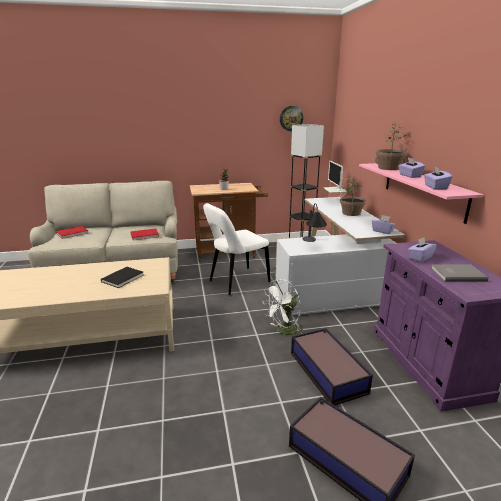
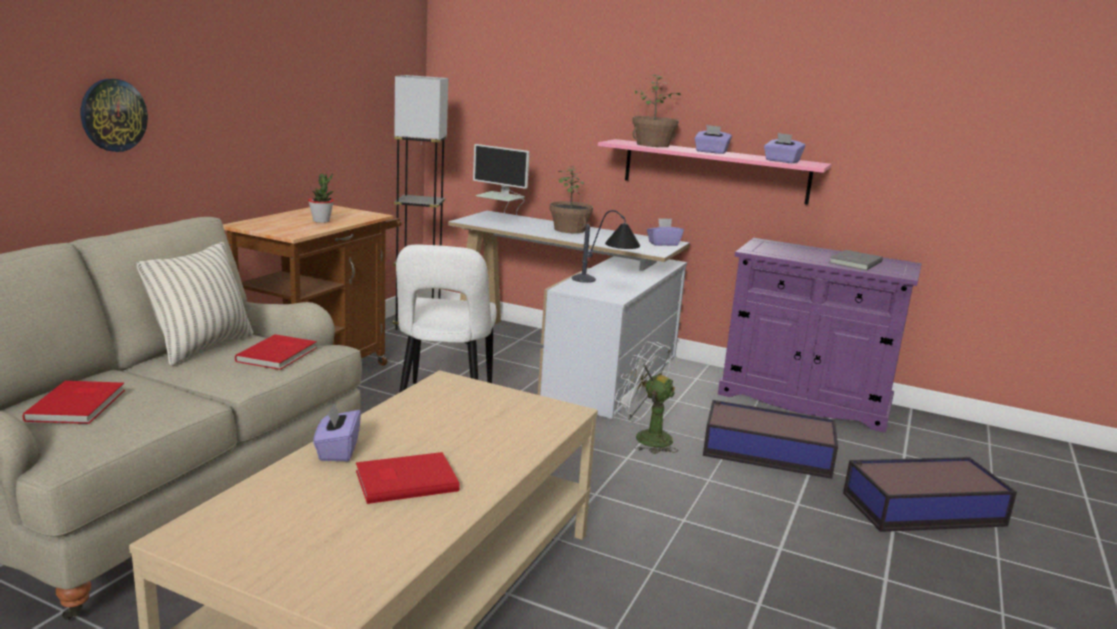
camera: 55 degrees left, 5 degrees down
black book [101,267,143,288] -> none
white fan [262,279,304,335] -> white fan turned 120 degrees clockwise [615,341,678,454]
wall clock [280,106,303,131] -> wall clock moved to [81,79,148,152]
purple tissue box [408,237,437,262] -> purple tissue box moved to [313,402,361,461]
none -> pillow [137,242,253,366]
none -> red book [356,452,460,504]

